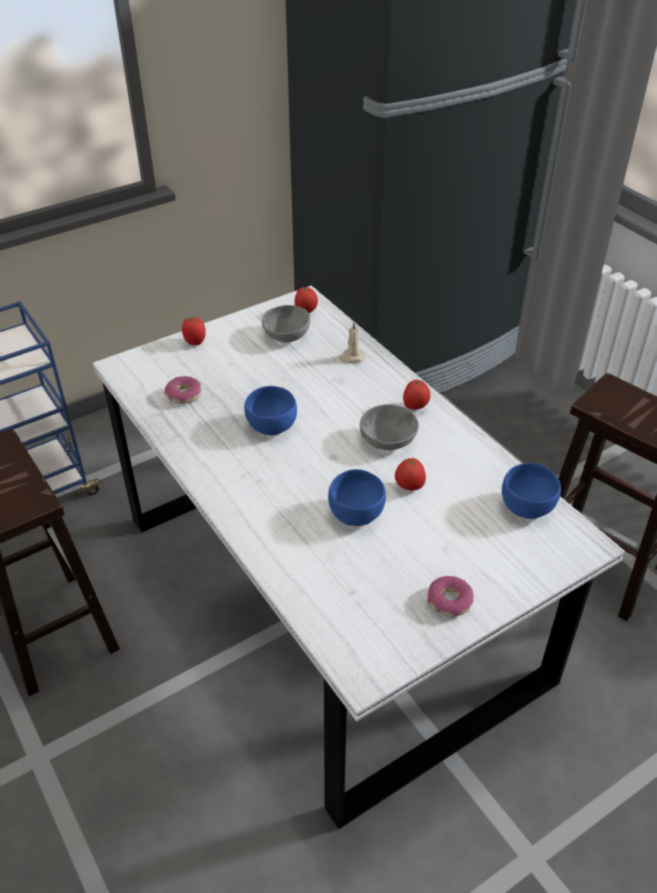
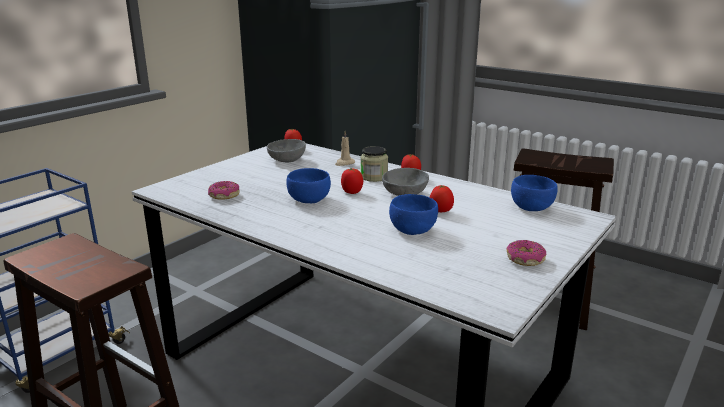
camera: 20 degrees left, 20 degrees down
tomato [182,317,206,346] -> tomato moved to [341,168,363,194]
none -> jar [361,146,388,182]

